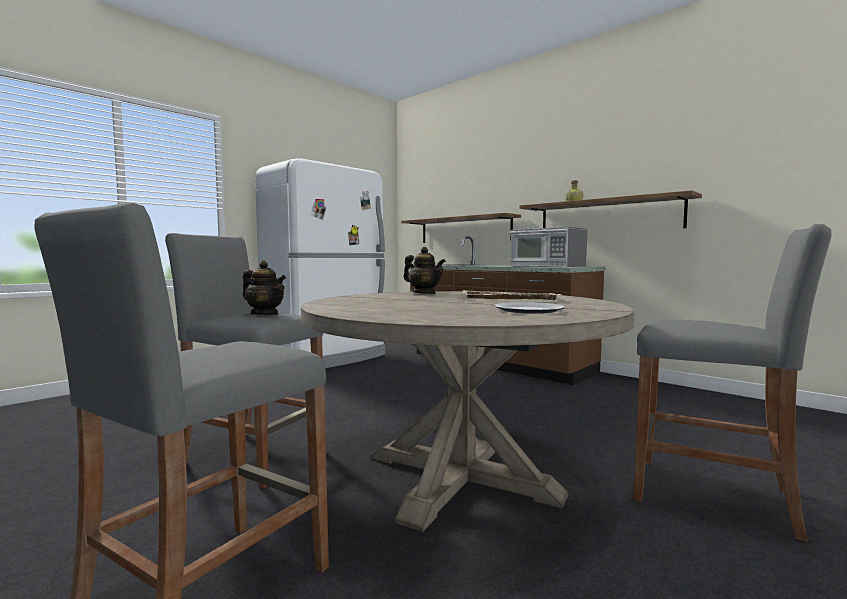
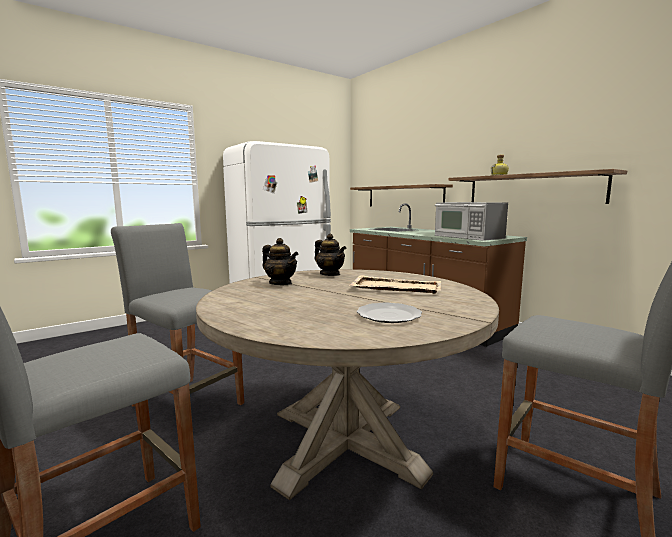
camera: 10 degrees right, 5 degrees up
teapot [243,261,286,315] -> teapot moved to [262,238,299,285]

